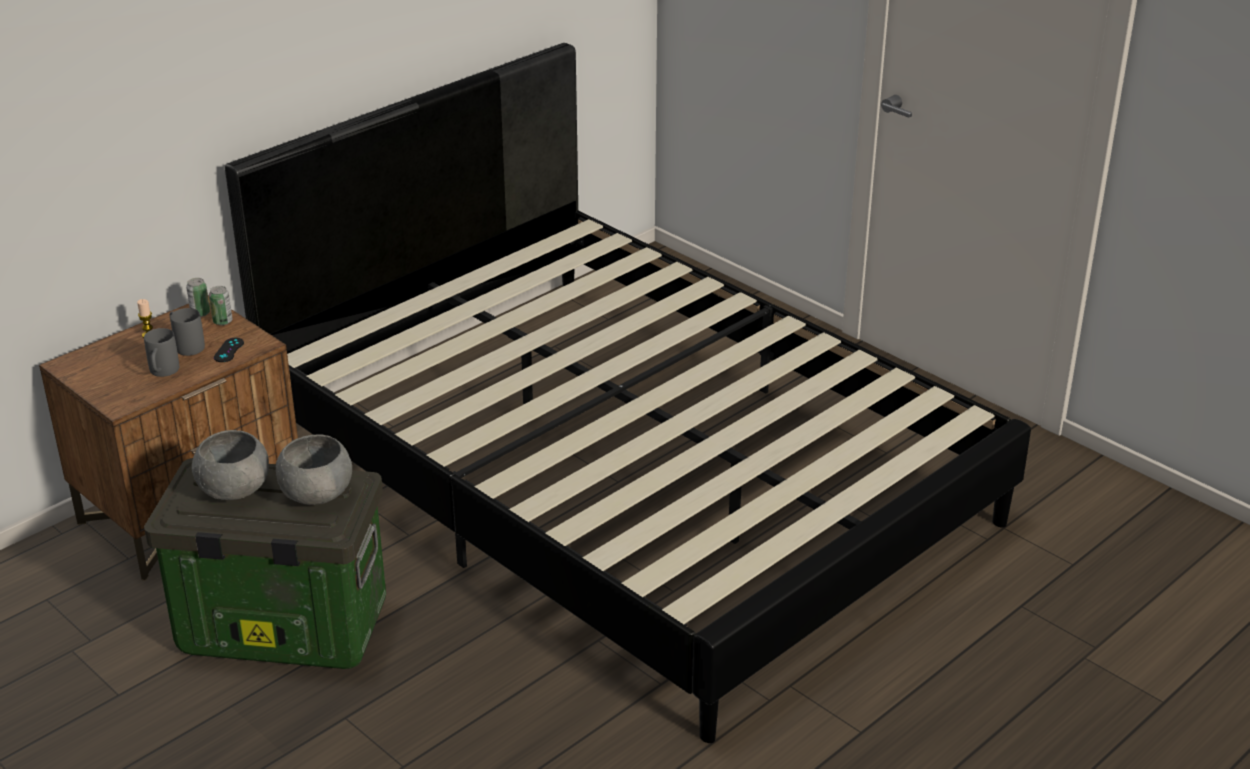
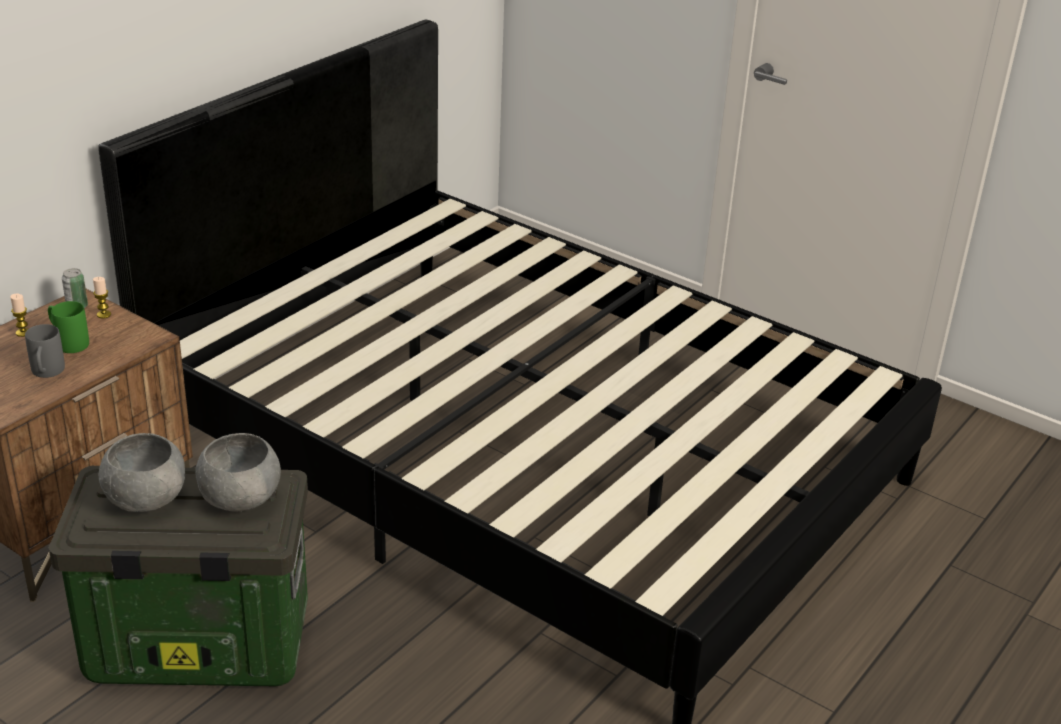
camera: 10 degrees left, 0 degrees up
grey mug [170,308,205,356] -> green mug [48,301,89,353]
can [209,286,233,325] -> candle [93,277,111,318]
black game controller [214,338,244,362] -> none

